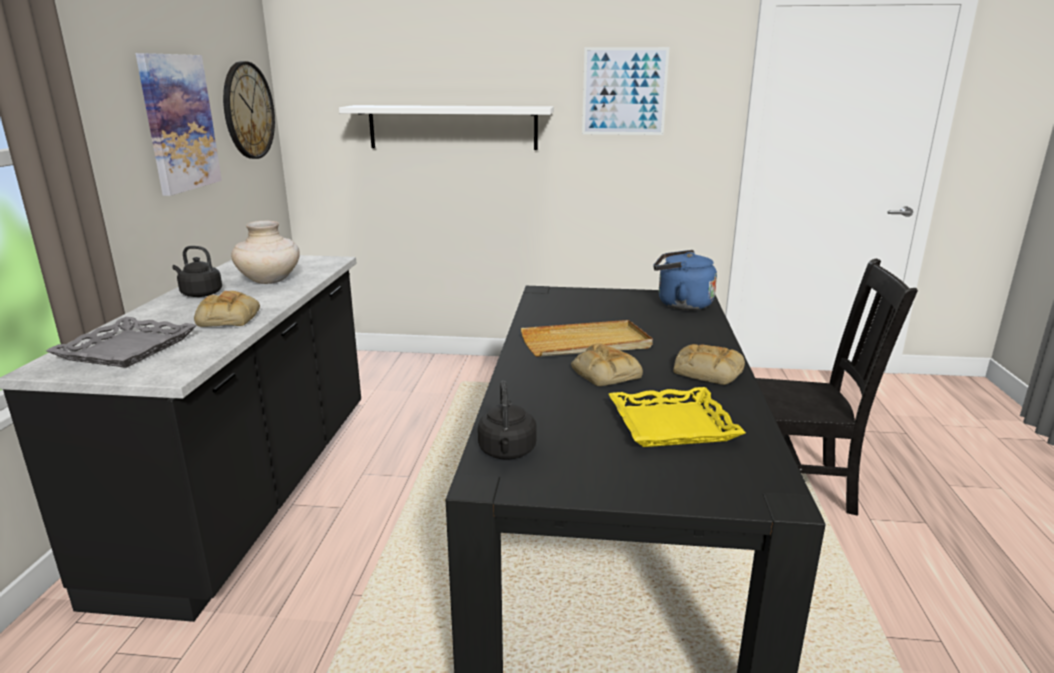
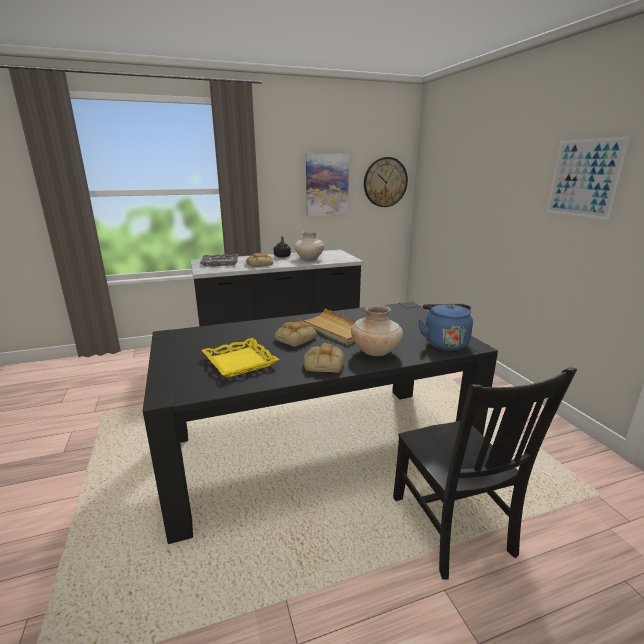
camera: 65 degrees right, 0 degrees up
white shelf [339,105,554,150] -> none
black kettle [478,381,537,460] -> none
none -> beige vase [351,305,403,356]

